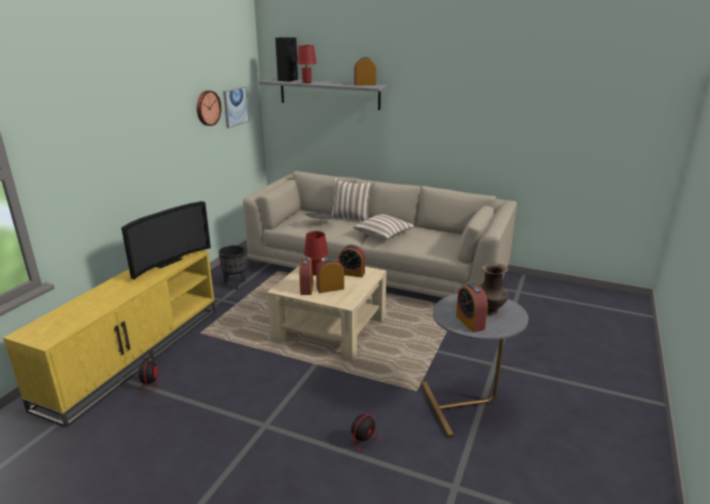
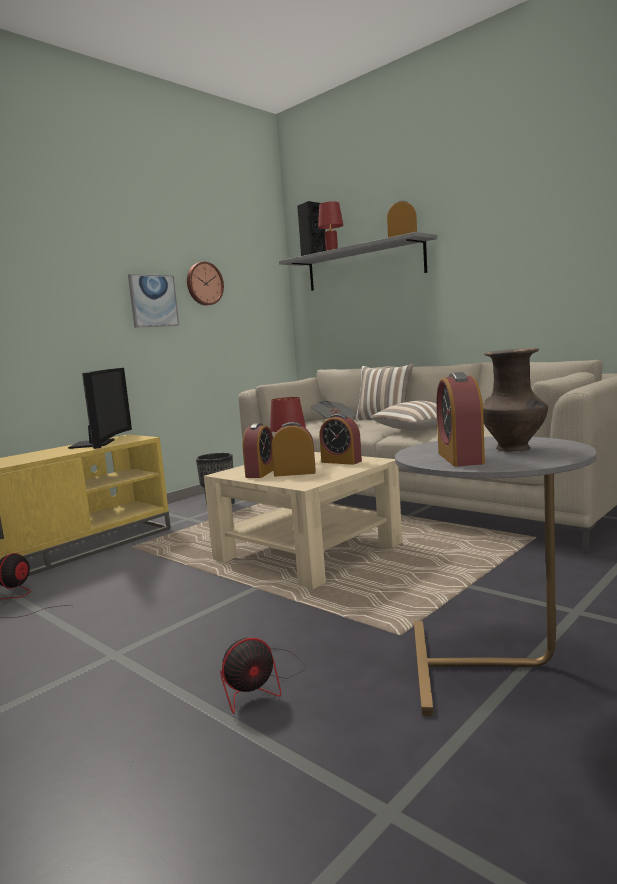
camera: 20 degrees right, 15 degrees down
television [121,201,211,279] -> television turned 60 degrees counterclockwise [68,368,132,449]
picture [223,87,249,128] -> picture moved to [128,274,179,328]

